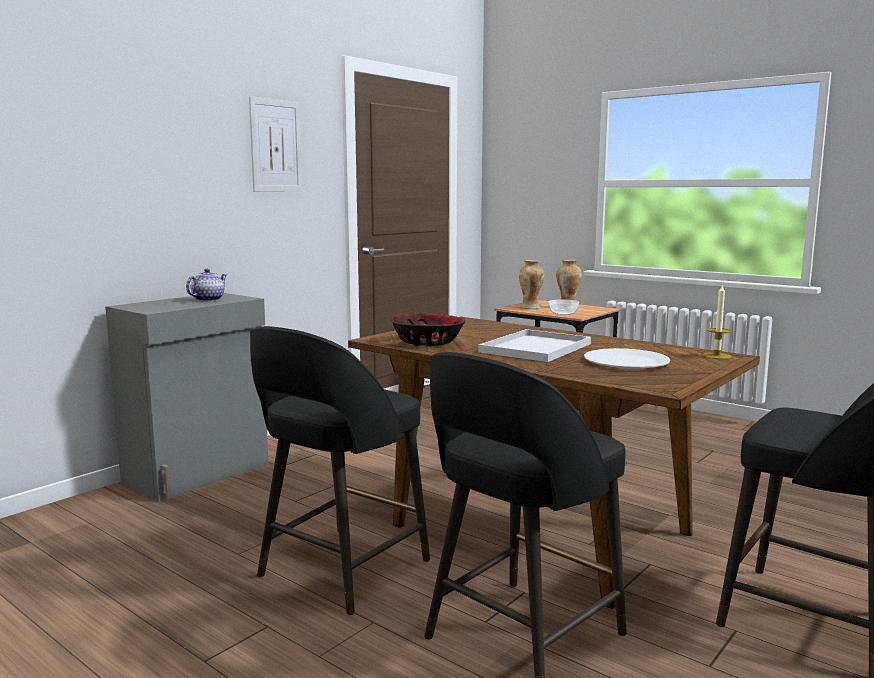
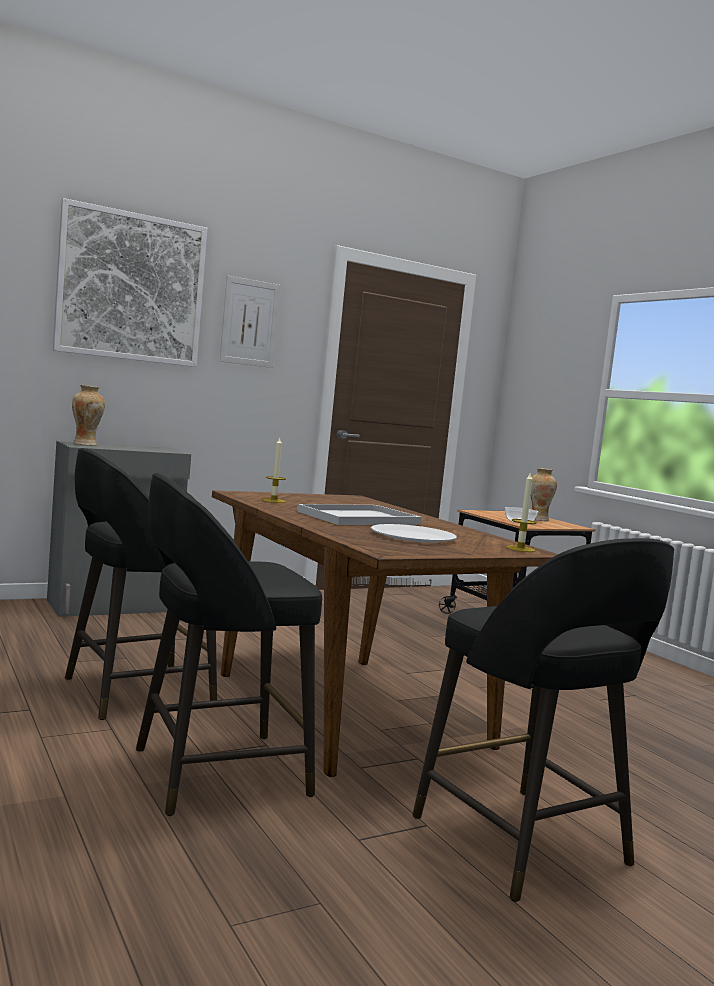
camera: 20 degrees right, 5 degrees down
teapot [186,269,227,301] -> none
bowl [391,314,465,346] -> candle [262,438,286,503]
vase [519,260,544,309] -> vase moved to [72,385,105,446]
none -> picture [53,198,208,367]

